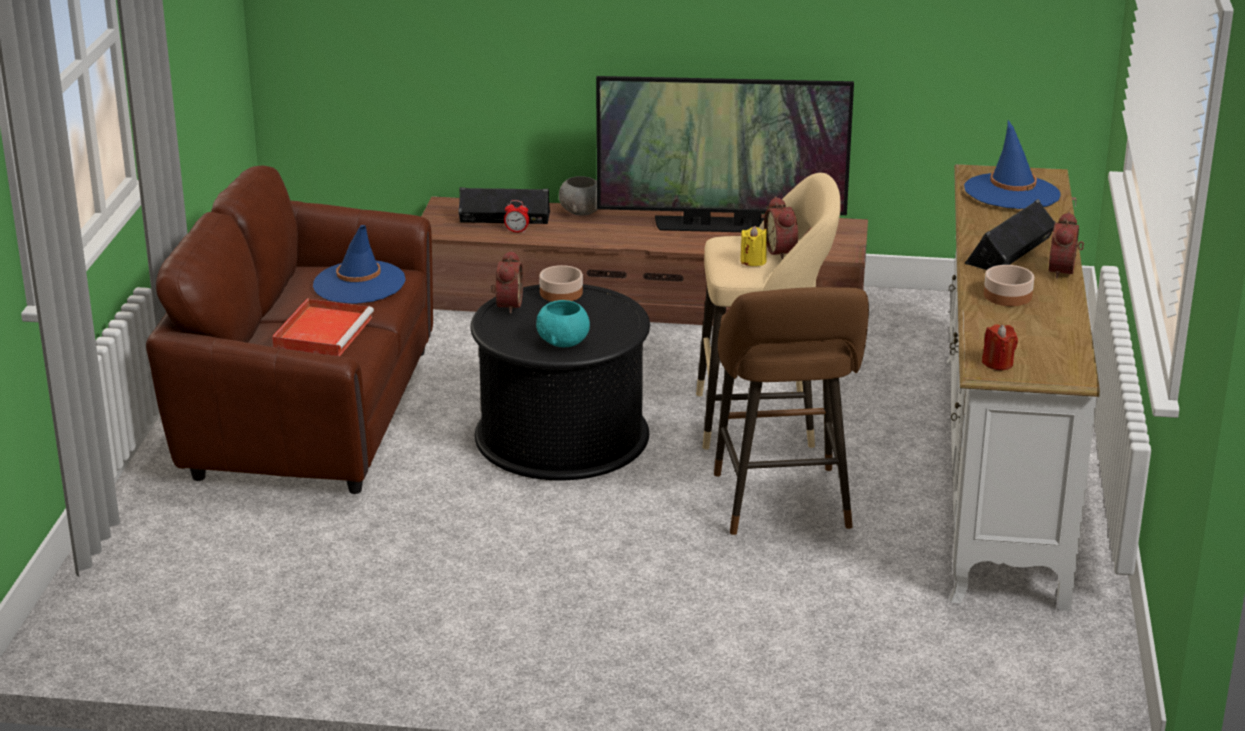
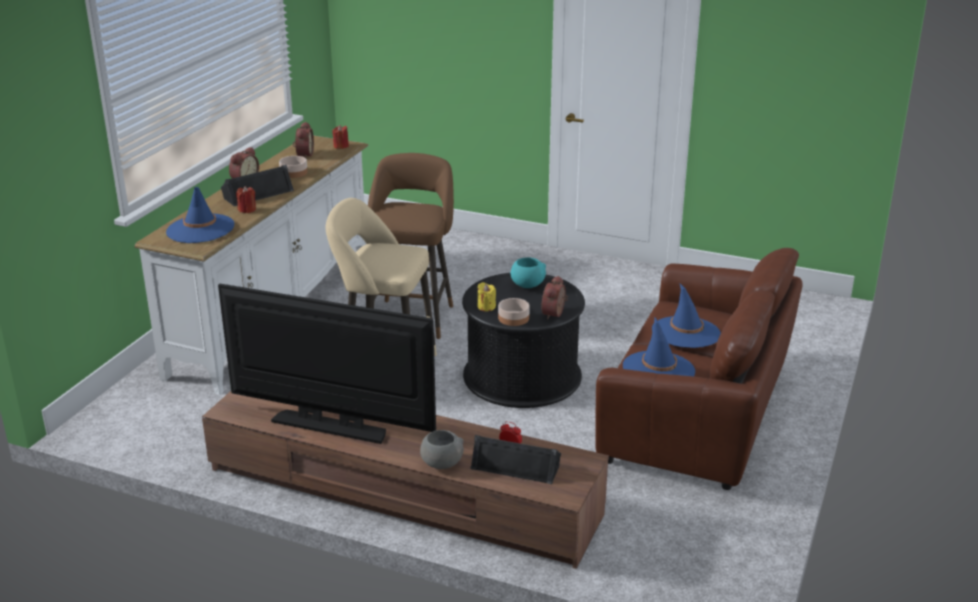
camera: 165 degrees left, 0 degrees up
red tray [272,299,374,356] -> blue hat [652,284,721,348]
yellow candle [740,226,768,266] -> yellow candle moved to [478,282,496,311]
alarm clock [764,196,798,260] -> alarm clock moved to [293,122,314,158]
none -> red candle [236,186,256,213]

